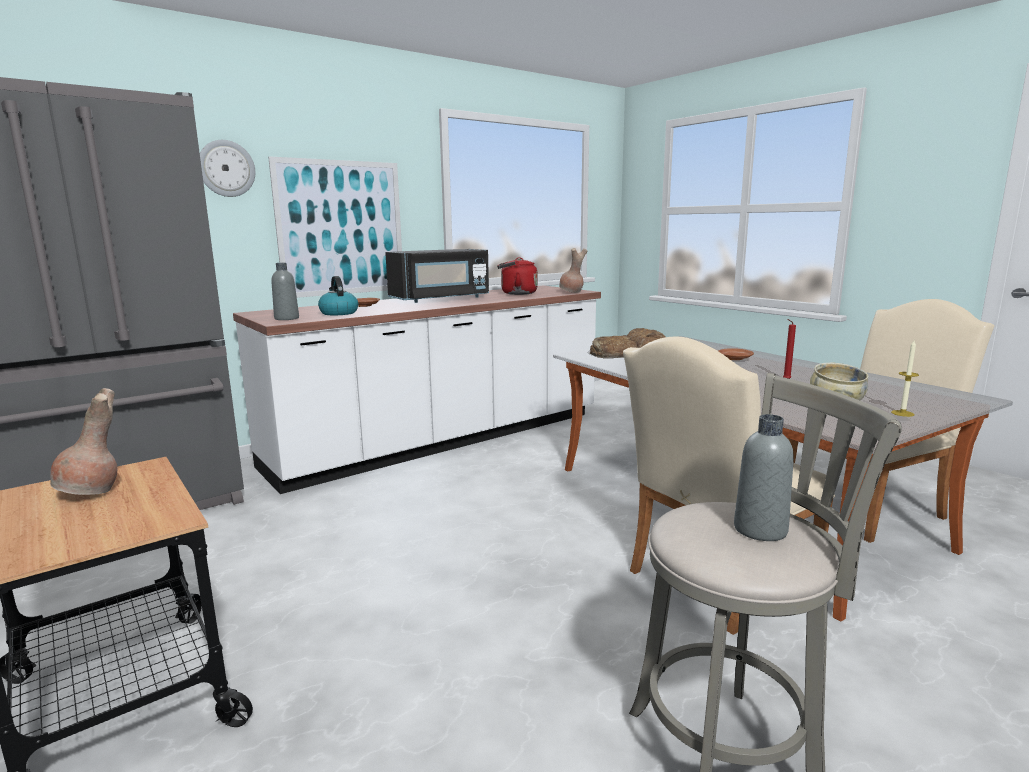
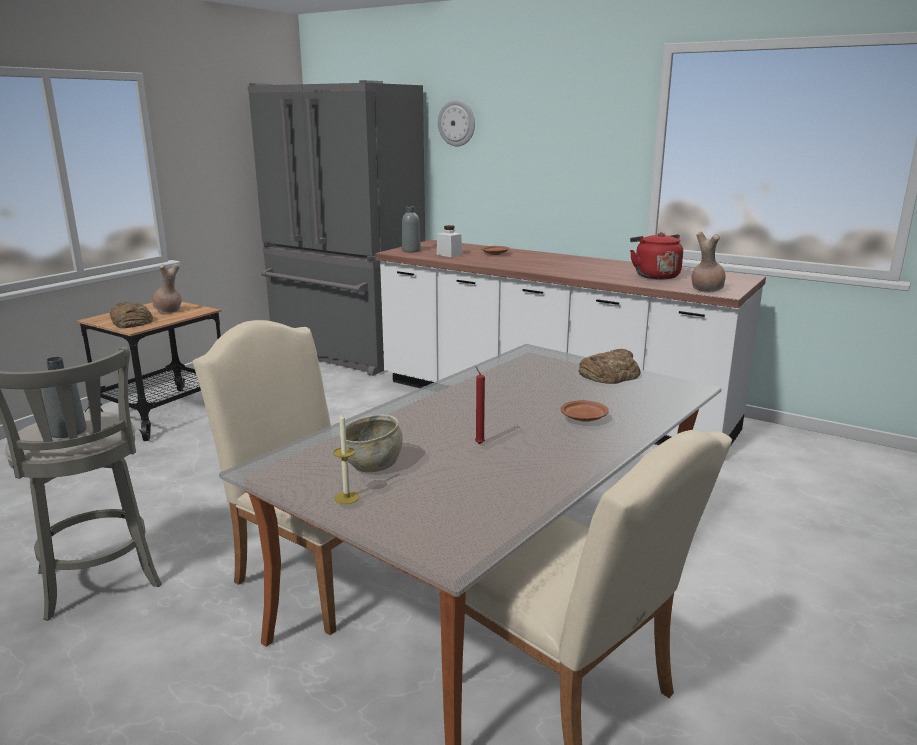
camera: 70 degrees right, 5 degrees up
picture [268,156,402,298] -> none
kettle [318,276,358,315] -> white jar [437,225,462,257]
black microwave [385,249,489,303] -> none
bread [590,335,638,358] -> bread moved to [110,302,153,328]

